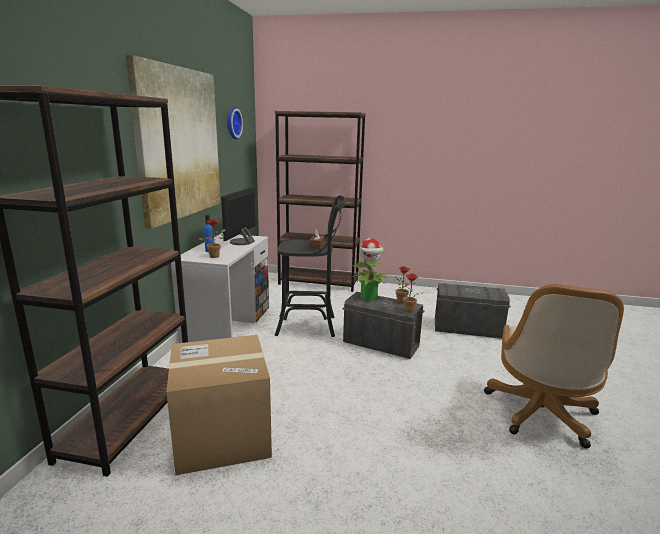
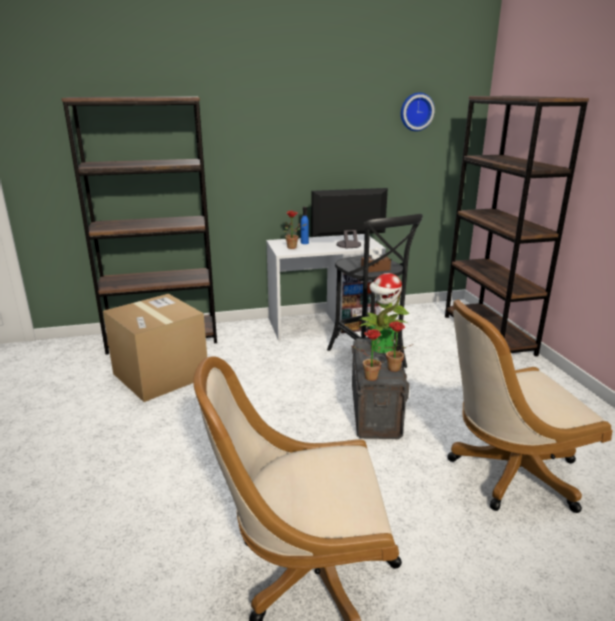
camera: 65 degrees right, 5 degrees up
picture [126,55,221,229] -> none
grey storage box [435,283,511,339] -> office chair [447,300,613,513]

